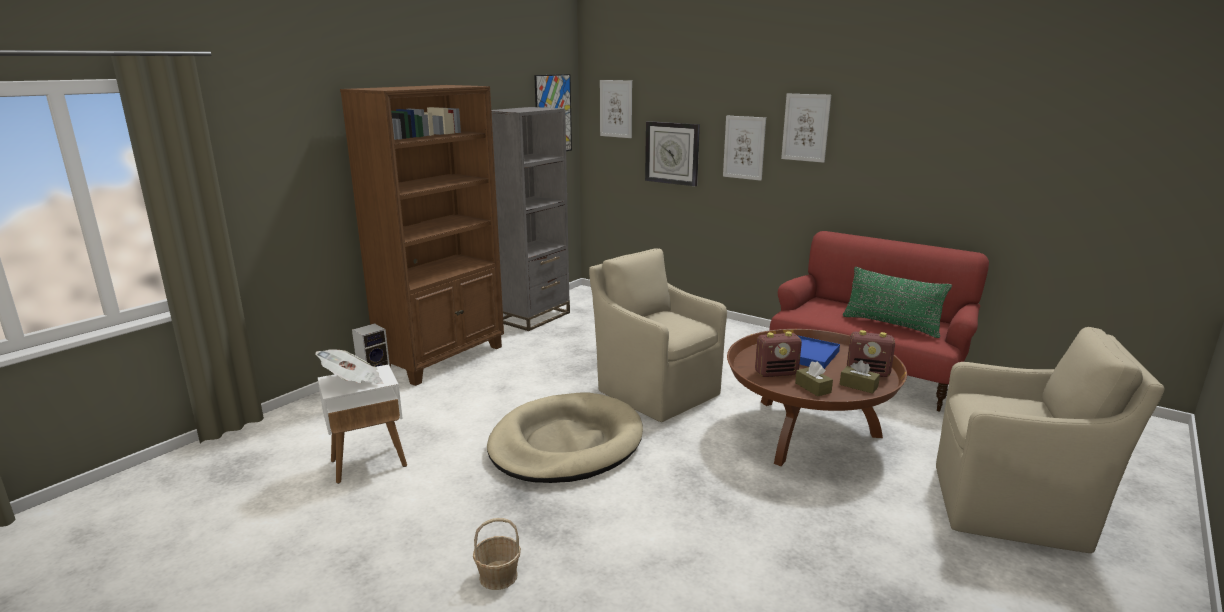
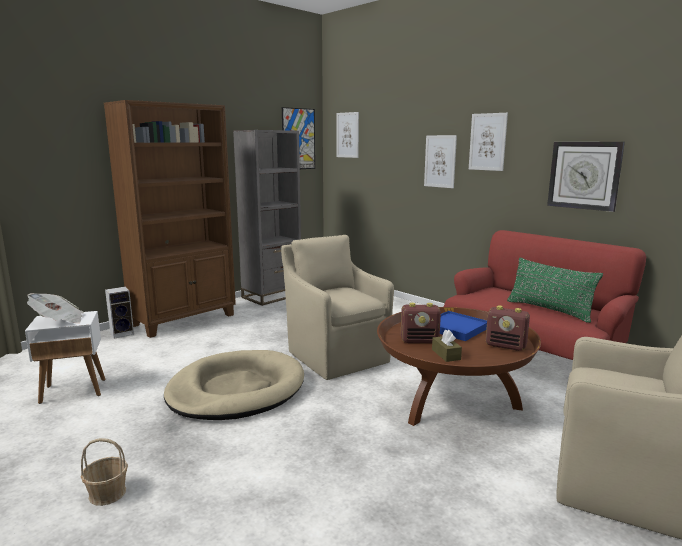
camera: 10 degrees right, 5 degrees down
wall clock [645,121,700,186] -> wall clock moved to [547,142,625,212]
brown tissue box [839,360,880,394] -> none

